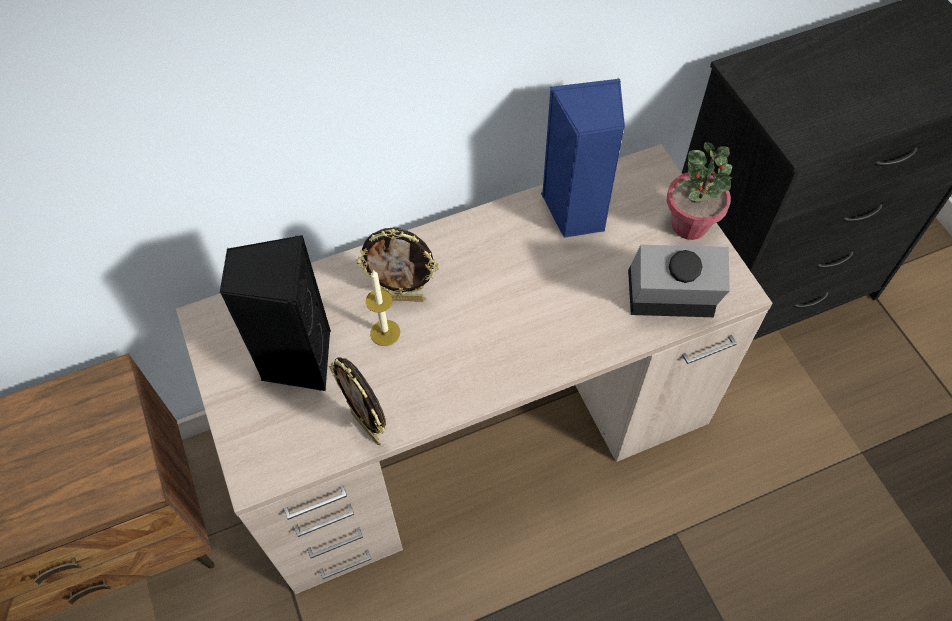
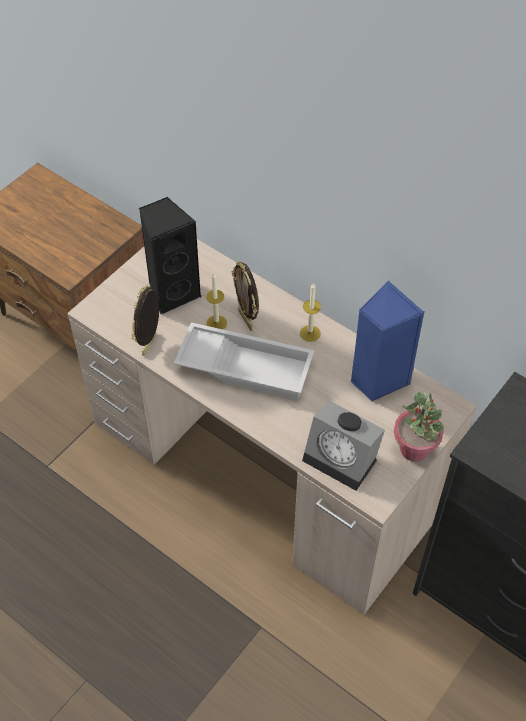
camera: 60 degrees right, 5 degrees down
alarm clock [628,245,730,317] -> alarm clock turned 150 degrees clockwise [302,401,385,491]
none -> white tray [174,322,314,400]
none -> candle [300,283,321,342]

